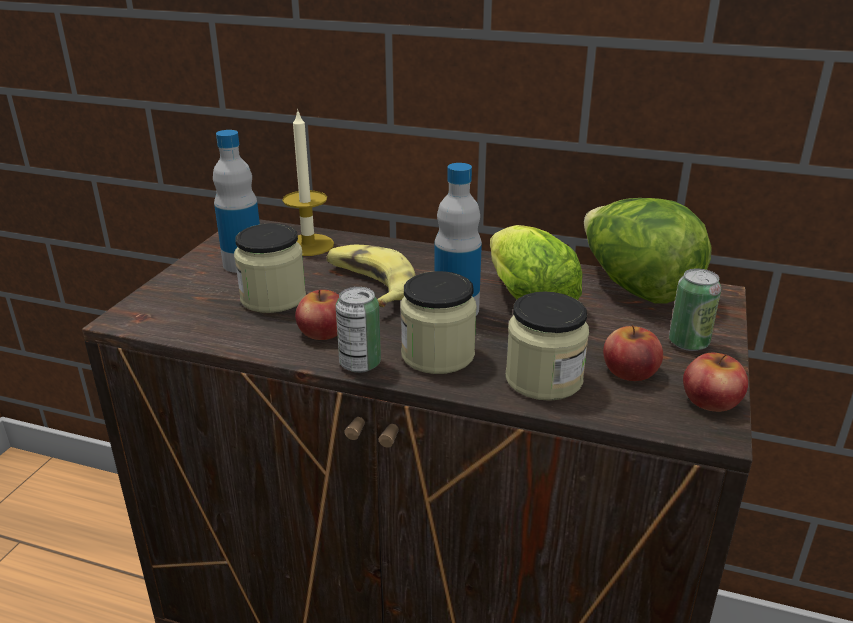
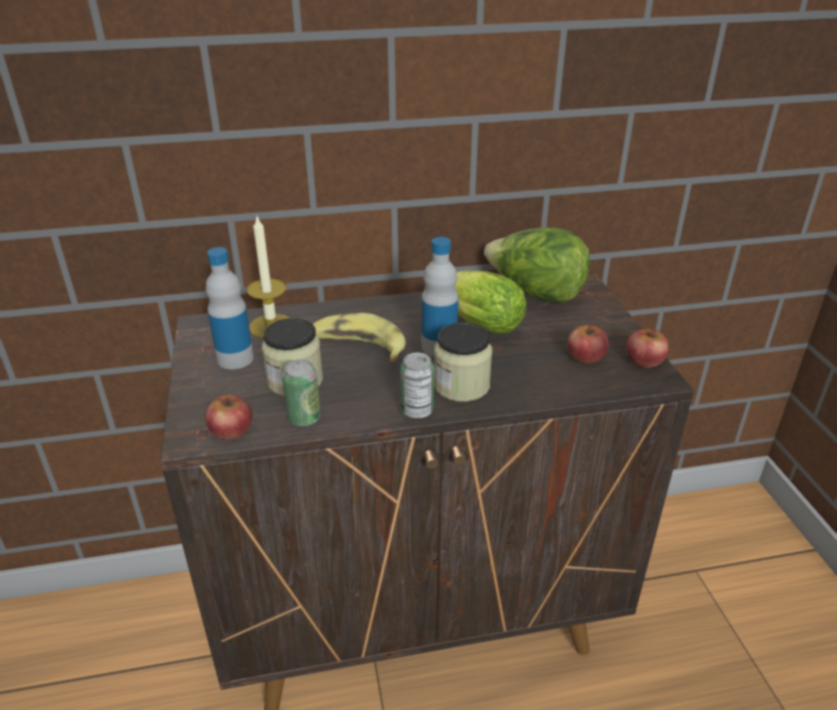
camera: 30 degrees left, 5 degrees up
apple [295,290,339,340] -> apple moved to [205,394,252,439]
jar [505,291,589,401] -> none
can [669,269,721,351] -> can moved to [282,359,321,426]

